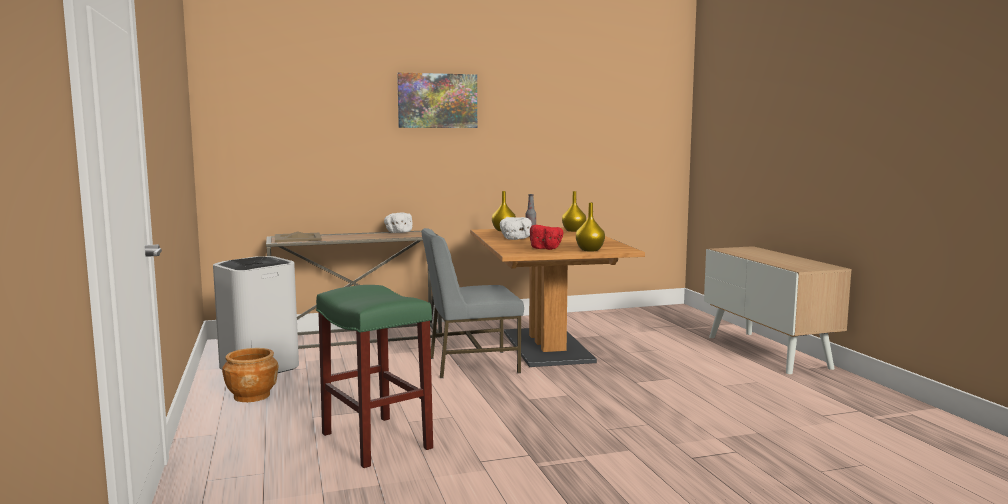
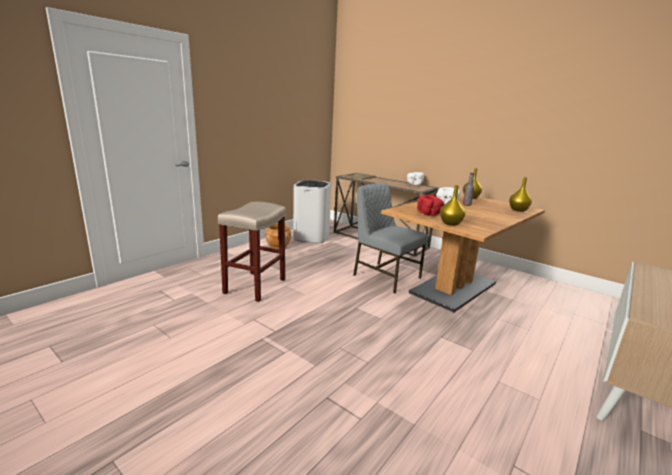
camera: 55 degrees right, 10 degrees up
green stool [316,285,433,468] -> beige stool [218,202,286,302]
picture [397,73,477,128] -> none

